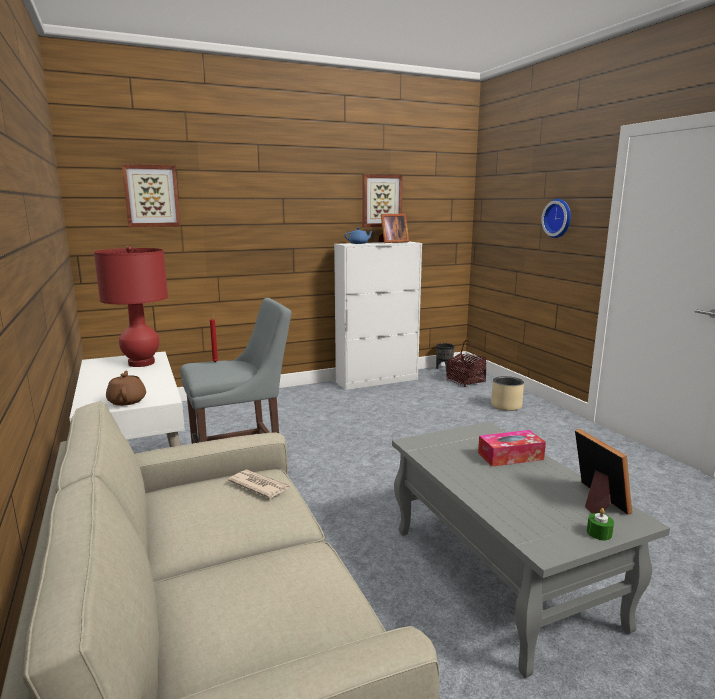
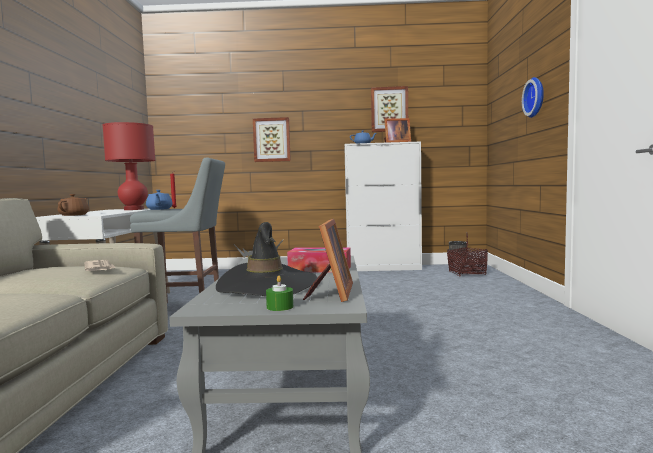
camera: 25 degrees right, 10 degrees down
picture [122,164,181,227] -> picture moved to [253,117,291,162]
beige planter [491,376,524,411] -> none
none -> blue teapot [146,190,173,210]
none -> black hat [216,222,317,296]

